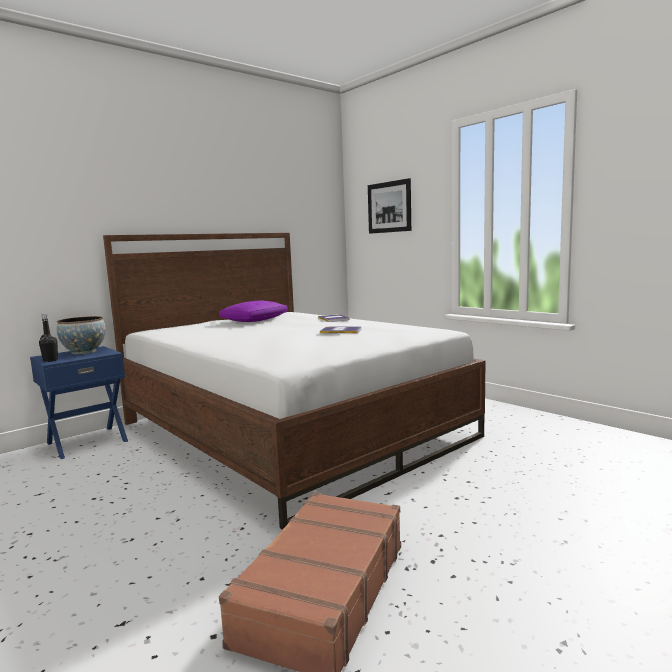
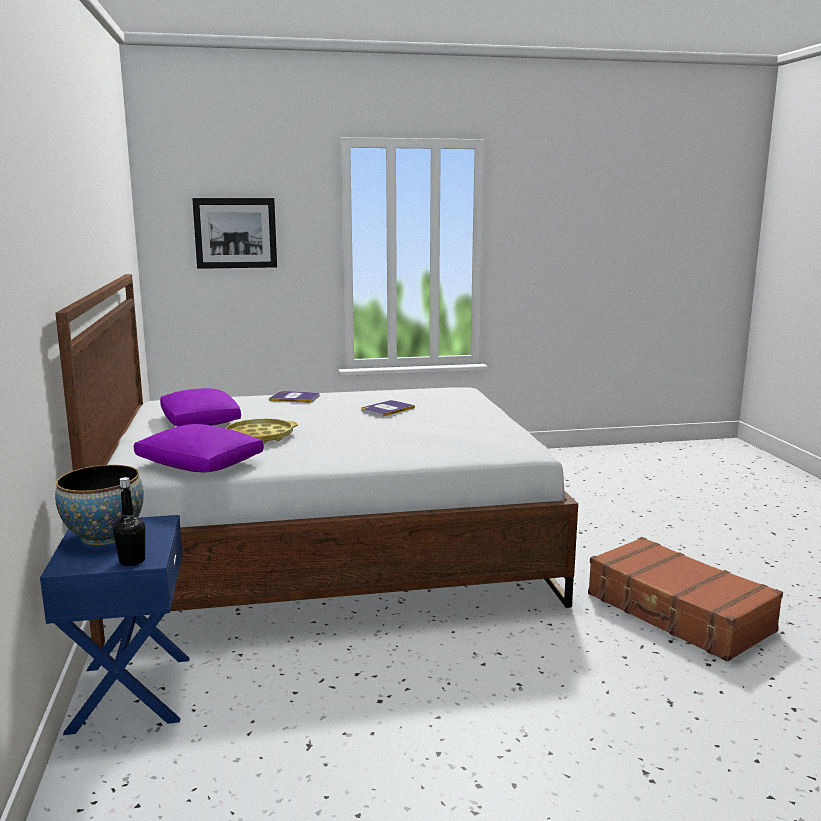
camera: 60 degrees left, 5 degrees up
none -> purple pillow [134,424,264,473]
none -> yellow tray [226,418,298,444]

